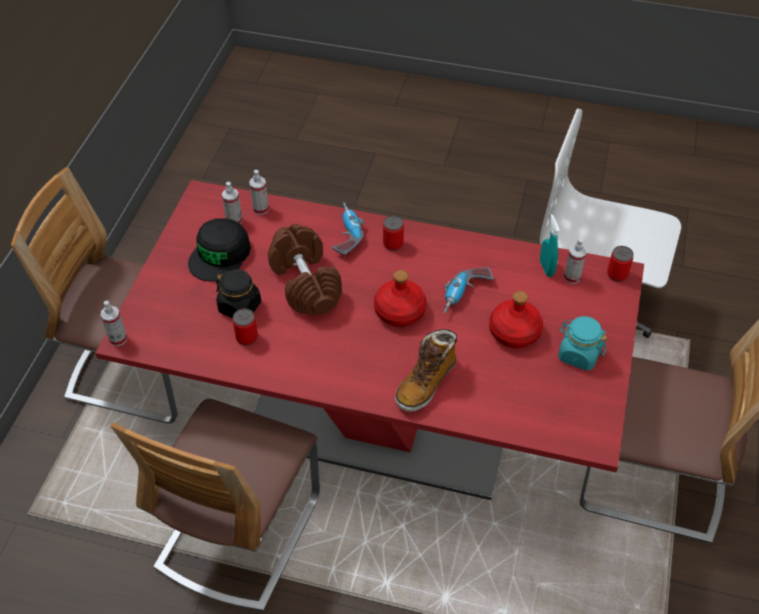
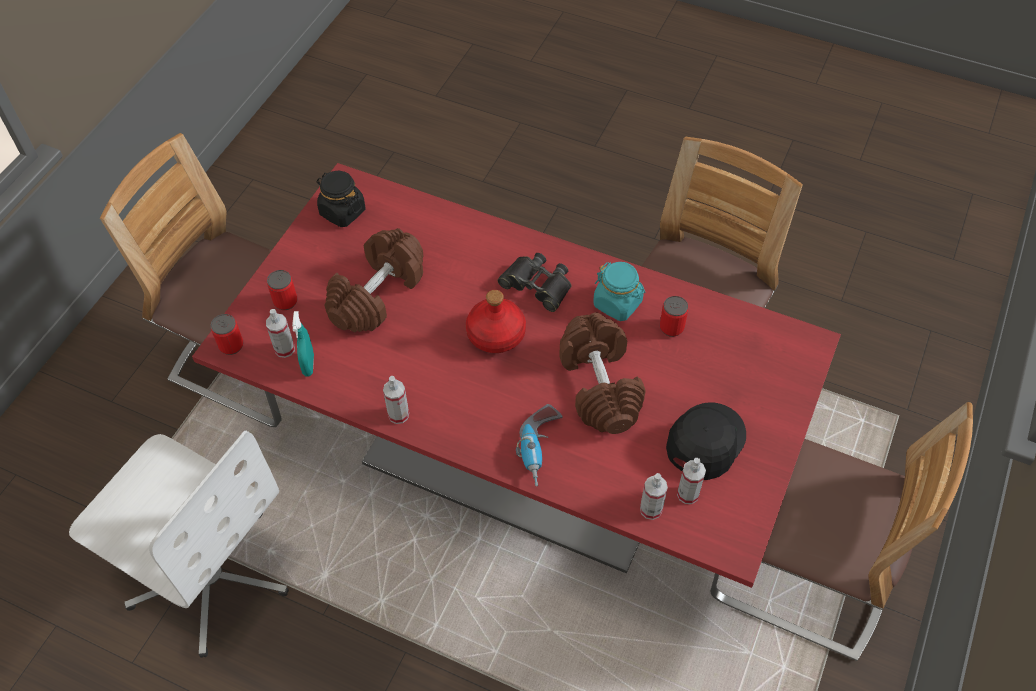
camera: 170 degrees left, 5 degrees up
spray bottle [100,300,127,346] -> spray bottle moved to [383,376,409,424]
black jar [216,269,261,318] -> black jar moved to [316,171,365,227]
can [383,215,404,251] -> can moved to [267,270,297,310]
boot [395,329,457,411] -> none
power drill [443,267,493,313] -> none
red bottle [489,291,543,348] -> brown dumbbell [324,228,424,333]
turquoise jar [558,316,607,371] -> turquoise jar moved to [593,262,645,321]
none -> black binoculars [497,253,572,312]

